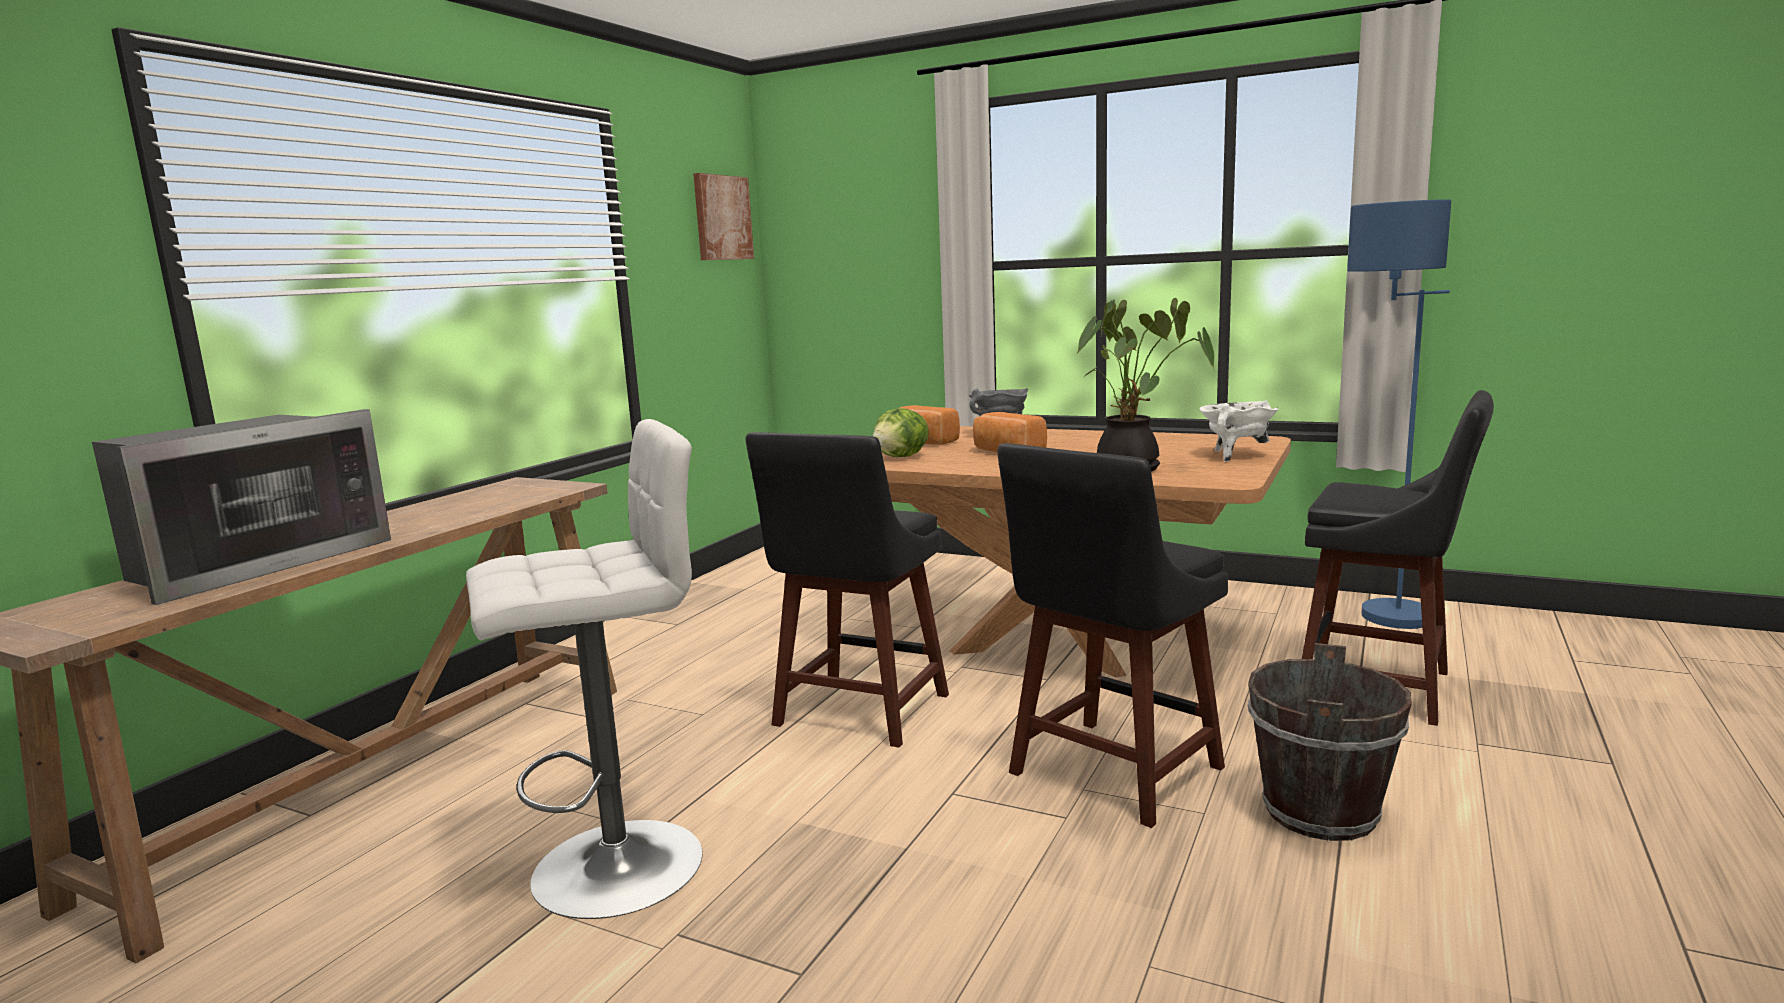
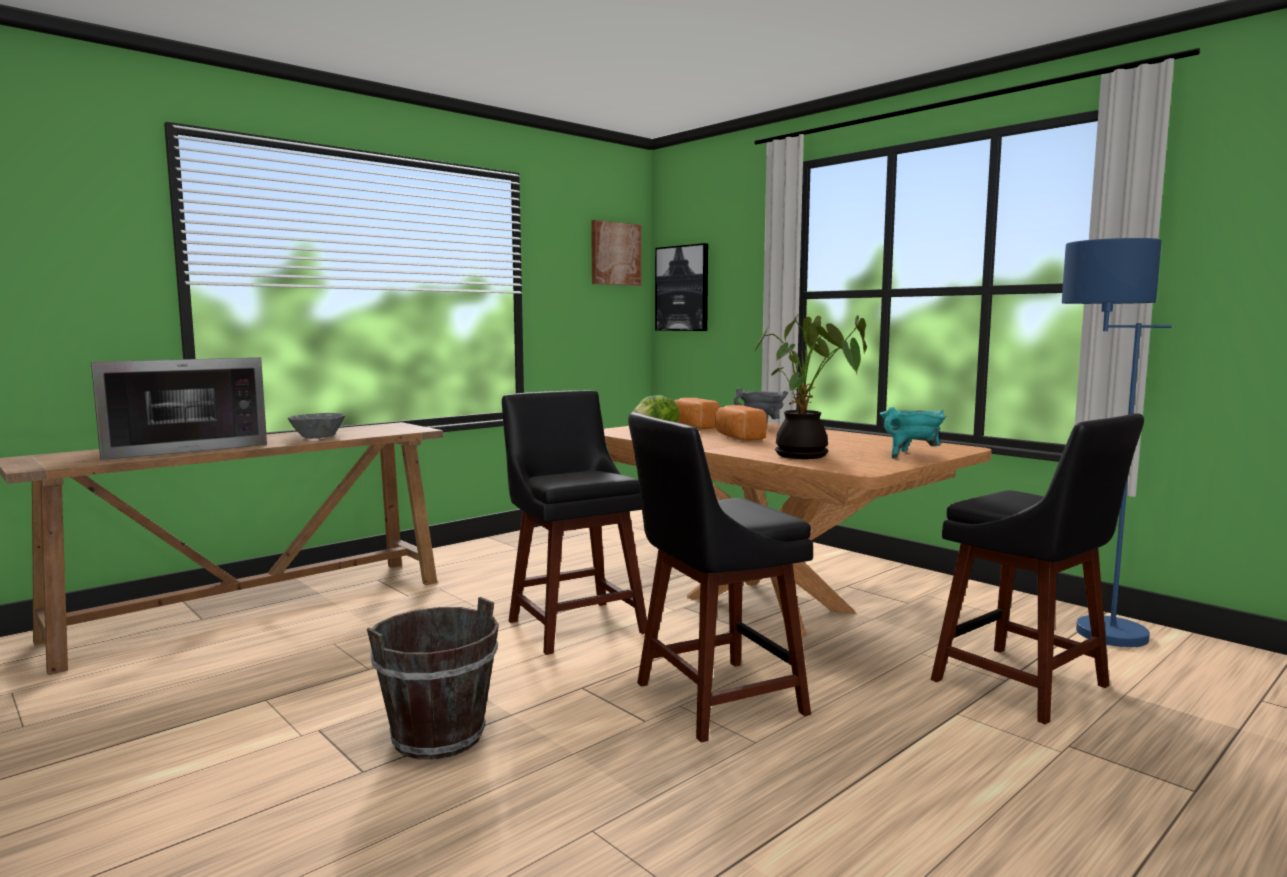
camera: 20 degrees right, 5 degrees down
white stool [466,419,703,919] -> none
black chair [745,432,949,748] -> black chair turned 105 degrees clockwise [502,390,647,655]
white cooking pot [1200,401,1278,462] -> turquoise cooking pot [880,407,946,459]
brown bucket [1248,643,1412,841] -> brown bucket moved to [367,597,499,759]
none -> grey bowl [288,413,345,439]
none -> picture [655,243,708,331]

